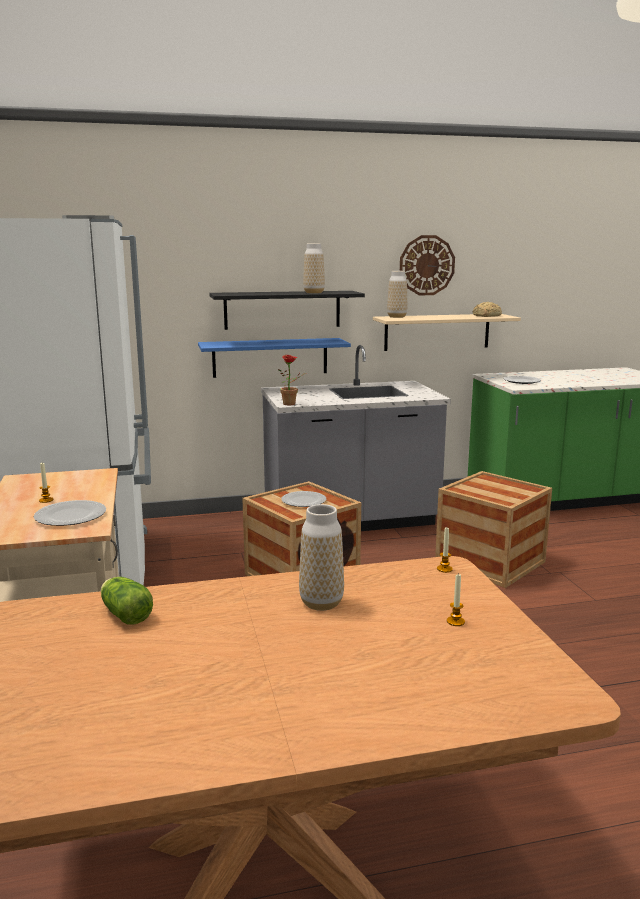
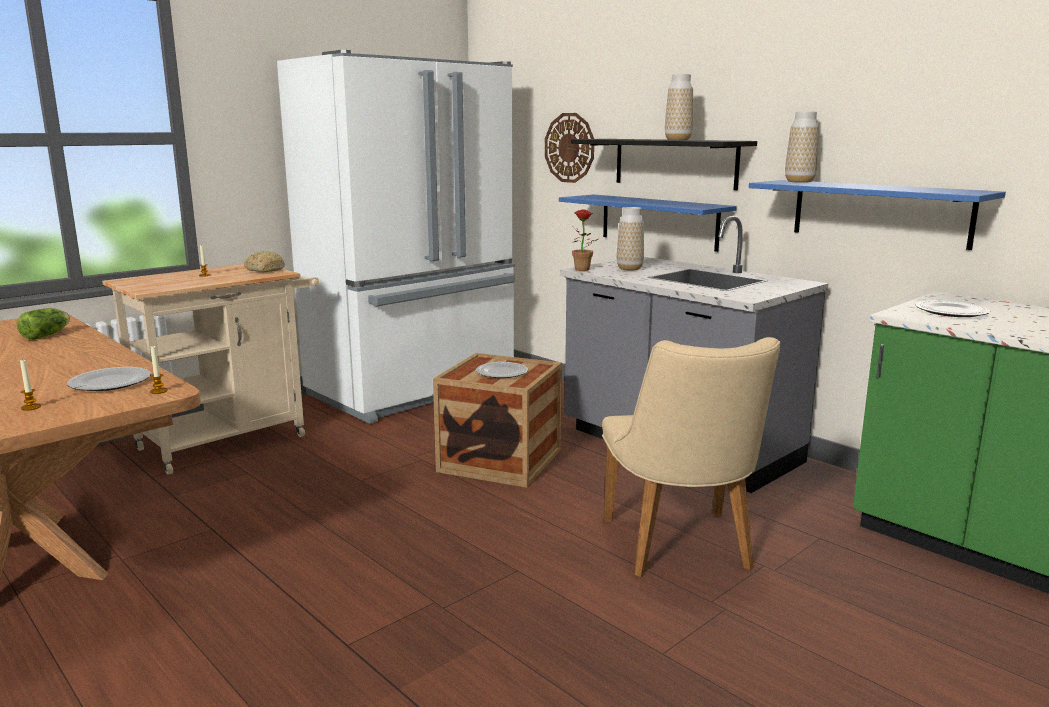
camera: 60 degrees right, 0 degrees up
plate [34,500,106,526] -> plate moved to [67,367,151,391]
vase [299,504,344,611] -> vase moved to [617,207,644,270]
beige shelf [373,314,521,351] -> blue shelf [749,180,1006,250]
wall clock [400,235,455,295] -> wall clock moved to [545,113,594,183]
crate [435,471,552,588] -> beige chair [602,337,780,577]
bread [473,302,502,317] -> bread moved to [244,251,285,272]

